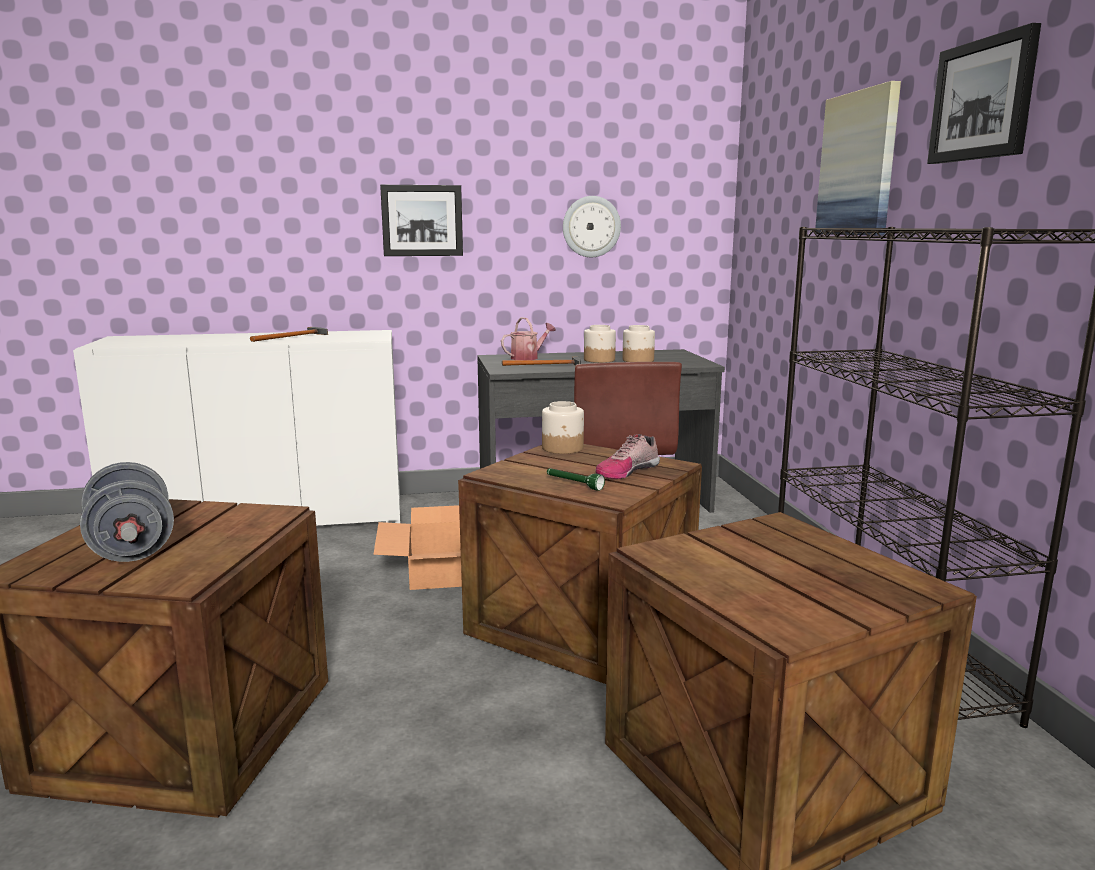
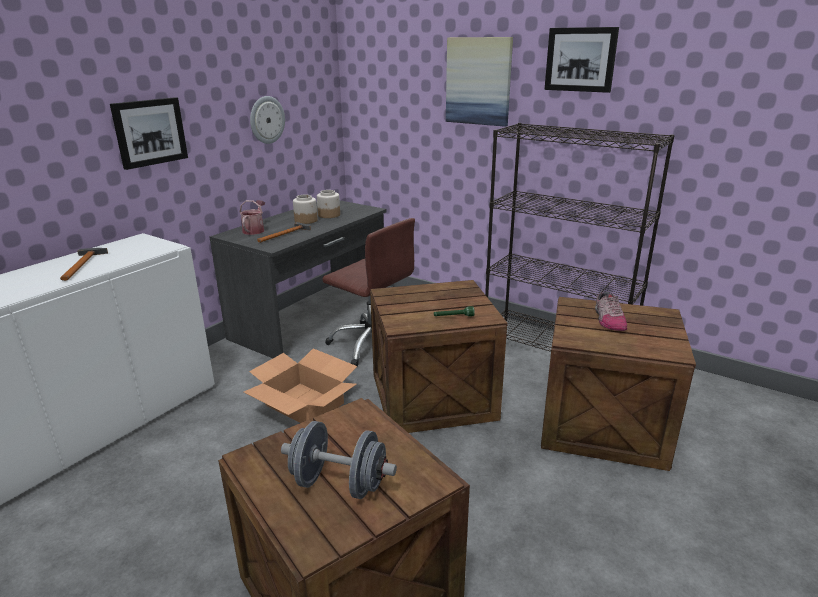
camera: 45 degrees left, 10 degrees up
jar [542,401,584,454] -> none
shoe [595,434,660,479] -> shoe moved to [595,292,627,331]

